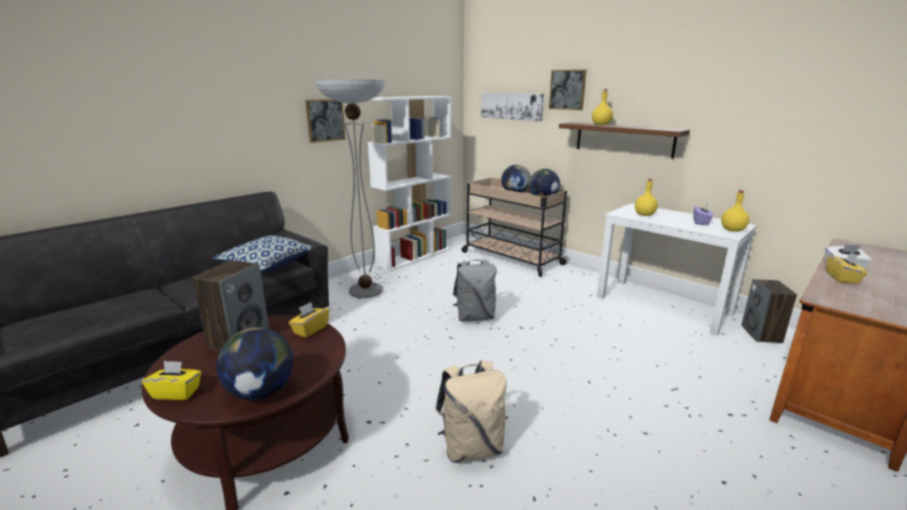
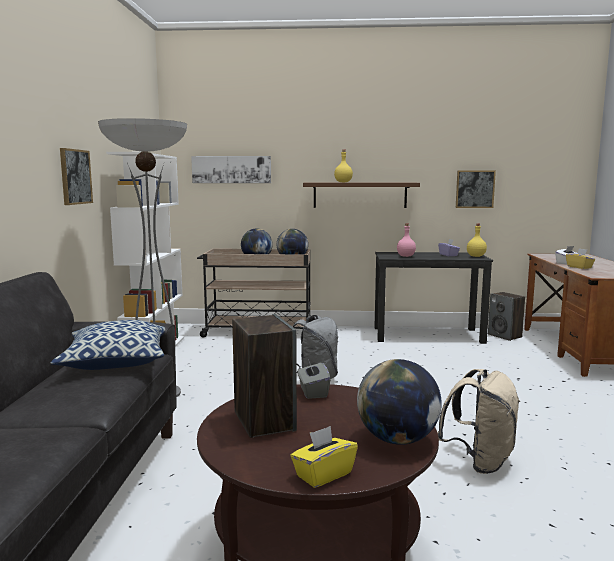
camera: 40 degrees left, 10 degrees down
yellow tissue box [289,302,329,338] -> grey tissue box [297,359,330,399]
picture [549,70,586,110] -> picture moved to [456,170,496,208]
white desk [597,203,757,336] -> black desk [374,252,493,344]
yellow bottle [635,178,658,216] -> pink bottle [397,223,416,257]

